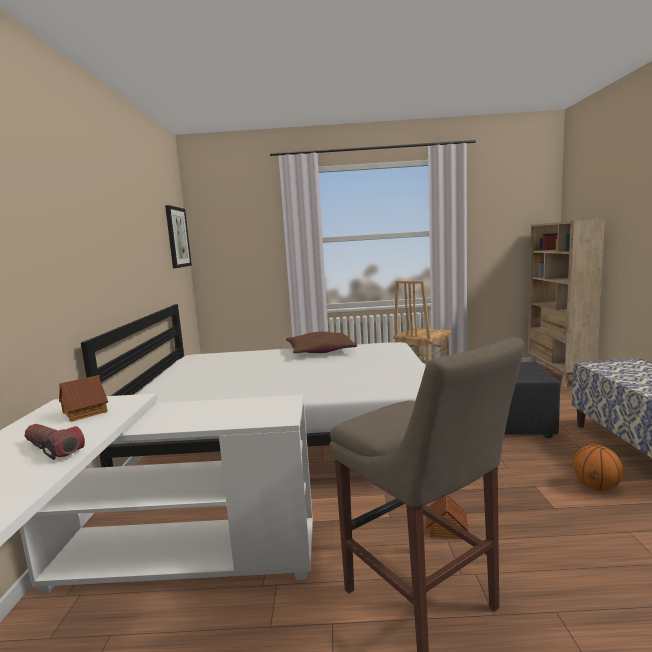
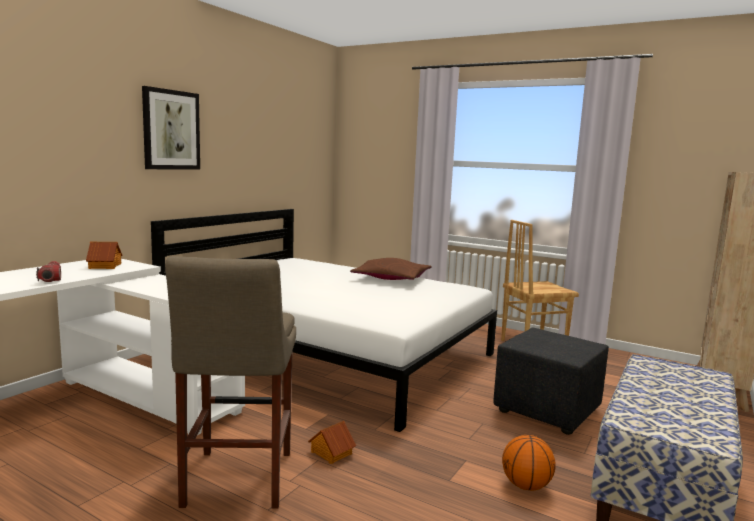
camera: 30 degrees right, 0 degrees up
picture [165,205,192,268] -> picture moved to [142,86,200,170]

